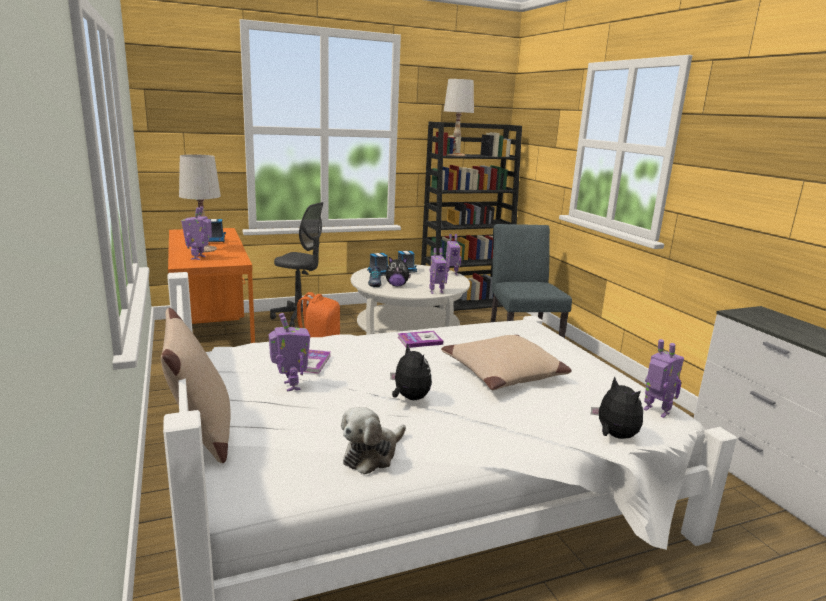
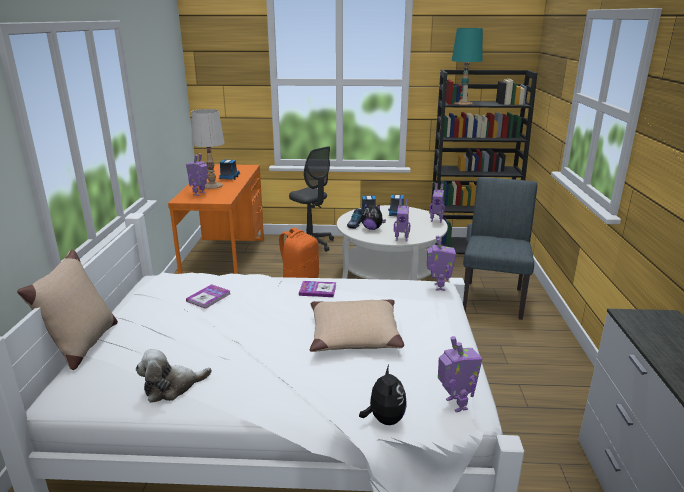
camera: 25 degrees right, 5 degrees up
toy robot [269,313,310,391] -> toy robot moved to [427,236,456,291]
plush toy [390,344,432,400] -> none
white table lamp [444,79,474,156] -> turquoise table lamp [452,28,483,105]

